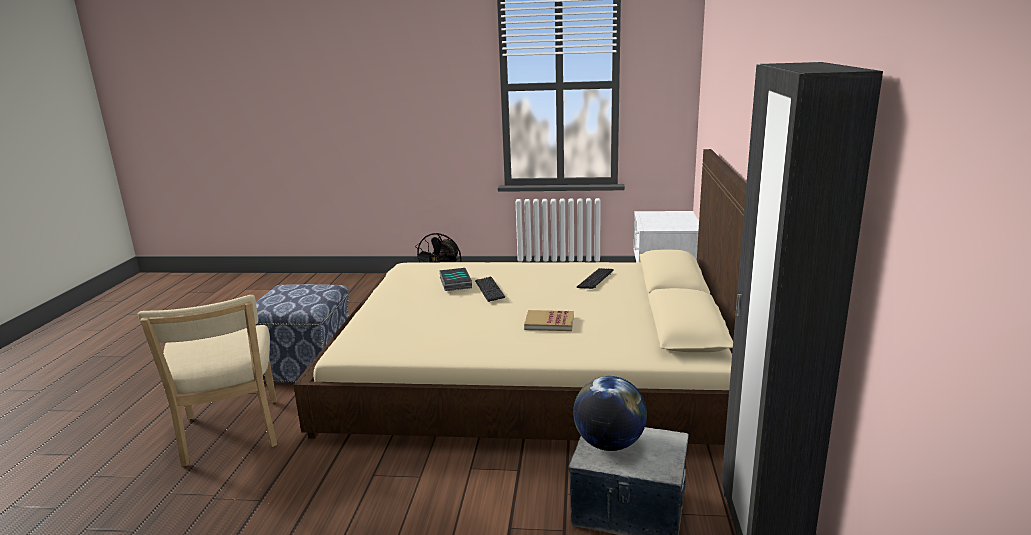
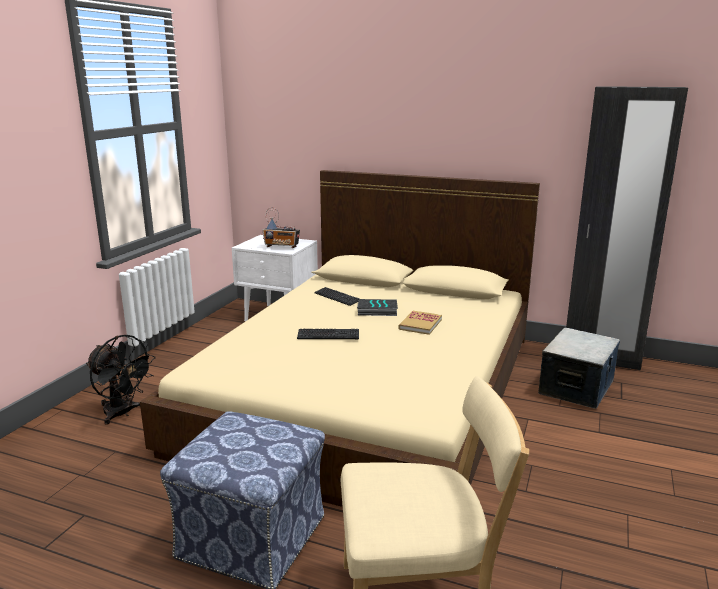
camera: 75 degrees left, 0 degrees up
book [439,268,472,291] -> book moved to [357,299,398,316]
globe [573,376,647,451] -> none
none -> radio [262,207,300,248]

